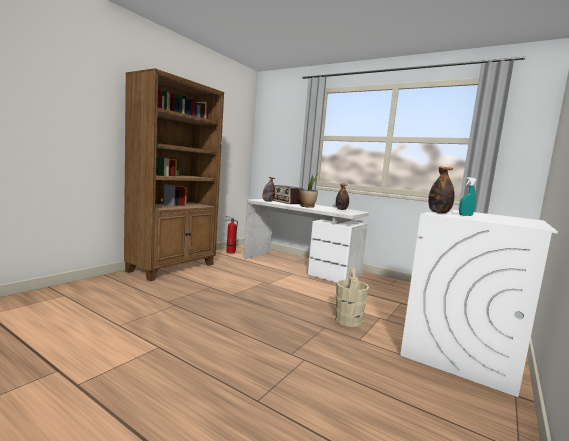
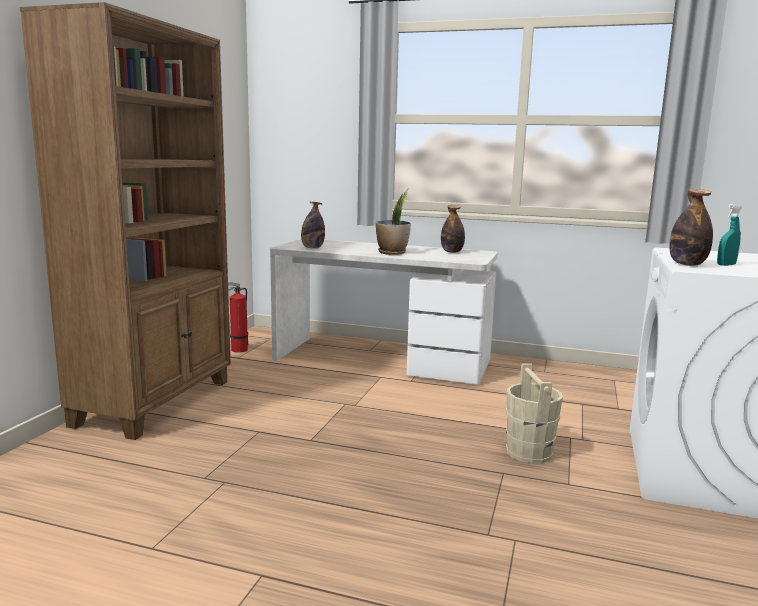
camera: 15 degrees left, 5 degrees up
radio [273,185,303,204] -> none

